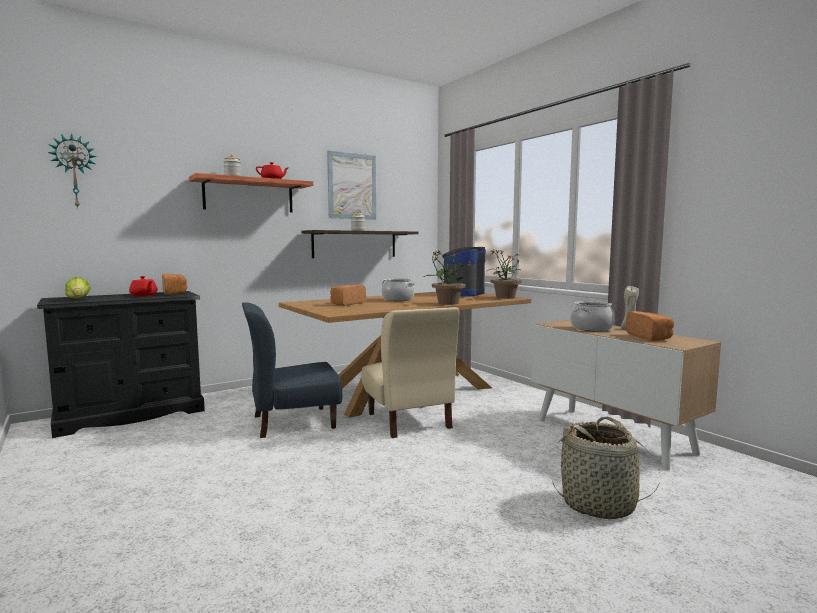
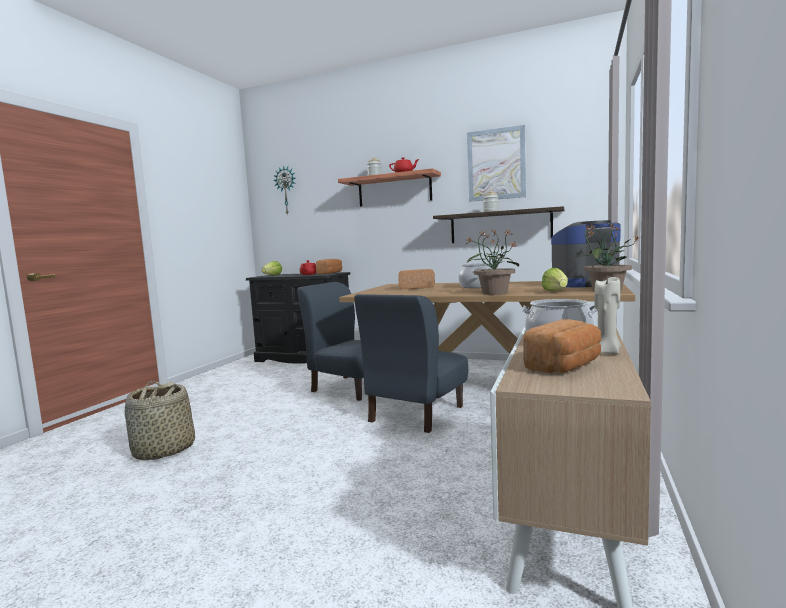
camera: 55 degrees right, 0 degrees up
beige chair [361,307,459,438] -> blue chair [354,294,468,433]
basket [552,417,660,519] -> basket moved to [125,381,195,460]
none -> lettuce [542,268,568,291]

